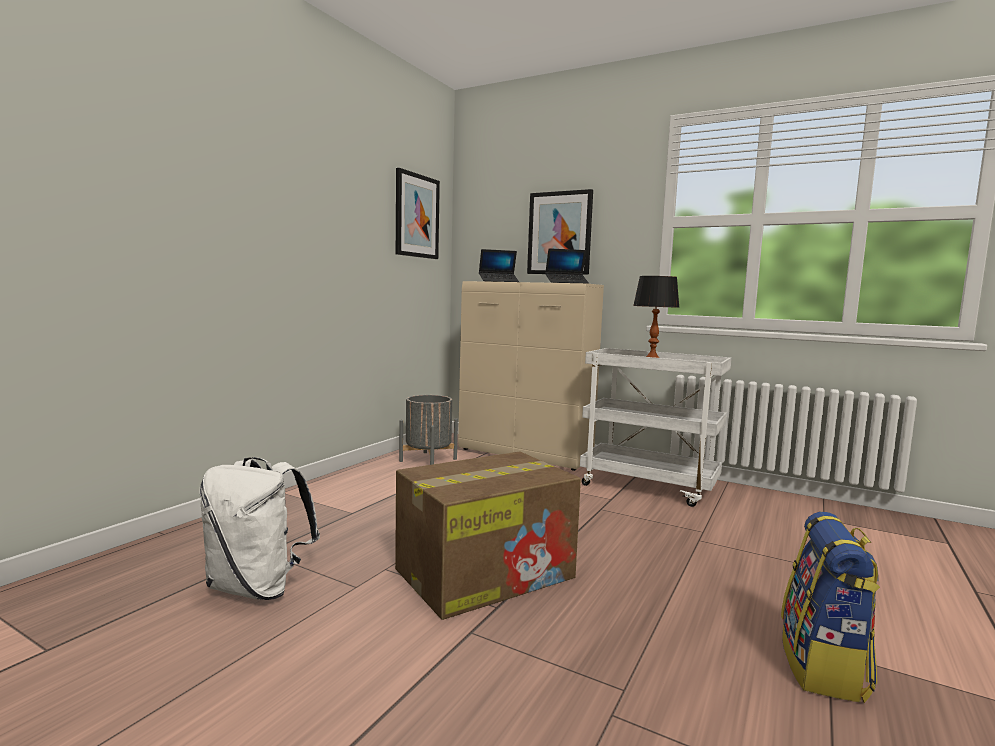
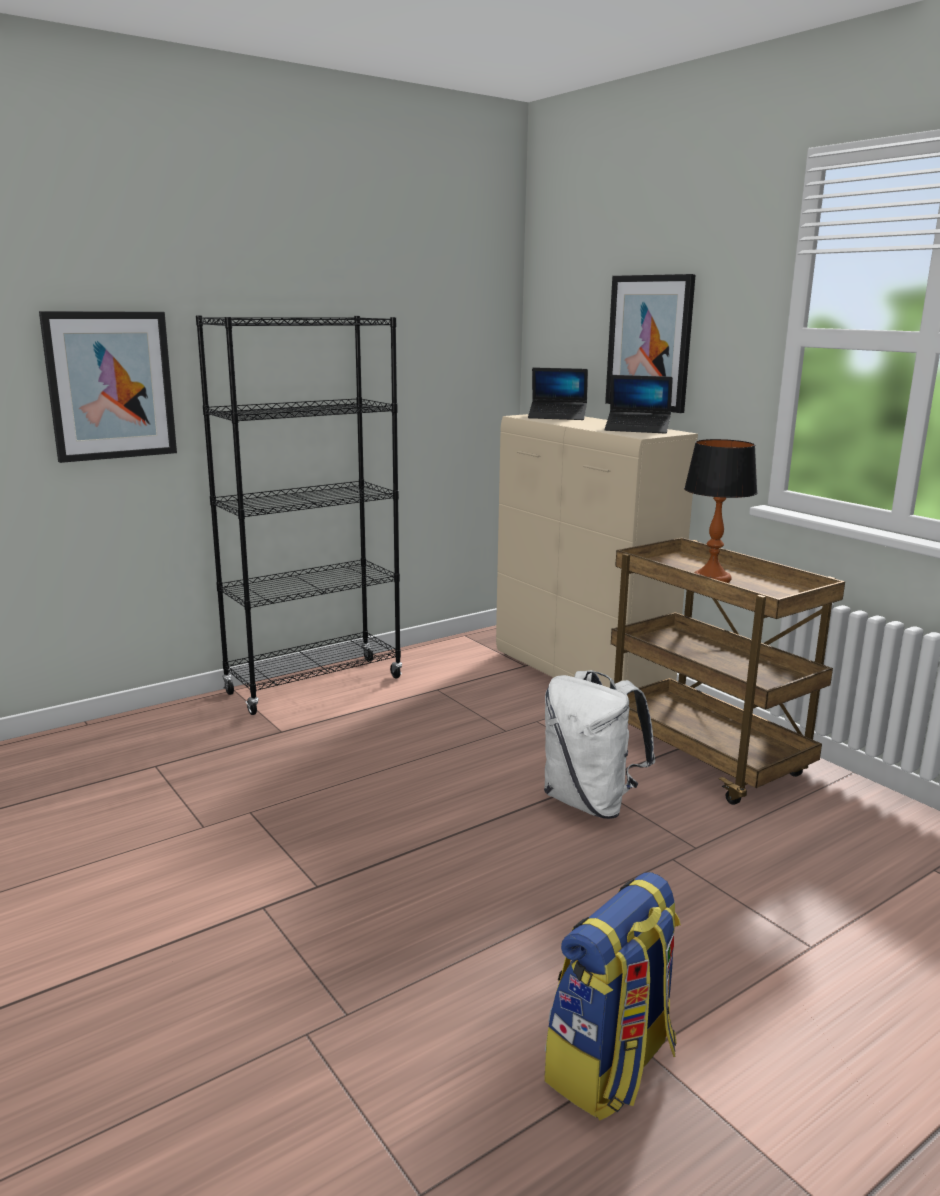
camera: 25 degrees right, 10 degrees up
white backpack [200,457,320,600] -> white backpack moved to [544,670,656,819]
cardboard box [395,452,581,620] -> none
picture [396,168,440,259] -> picture moved to [39,311,177,463]
grey planter [399,395,458,465] -> none
white cart [580,348,732,507] -> brown cart [611,537,845,805]
none -> black bookcase [196,316,402,715]

